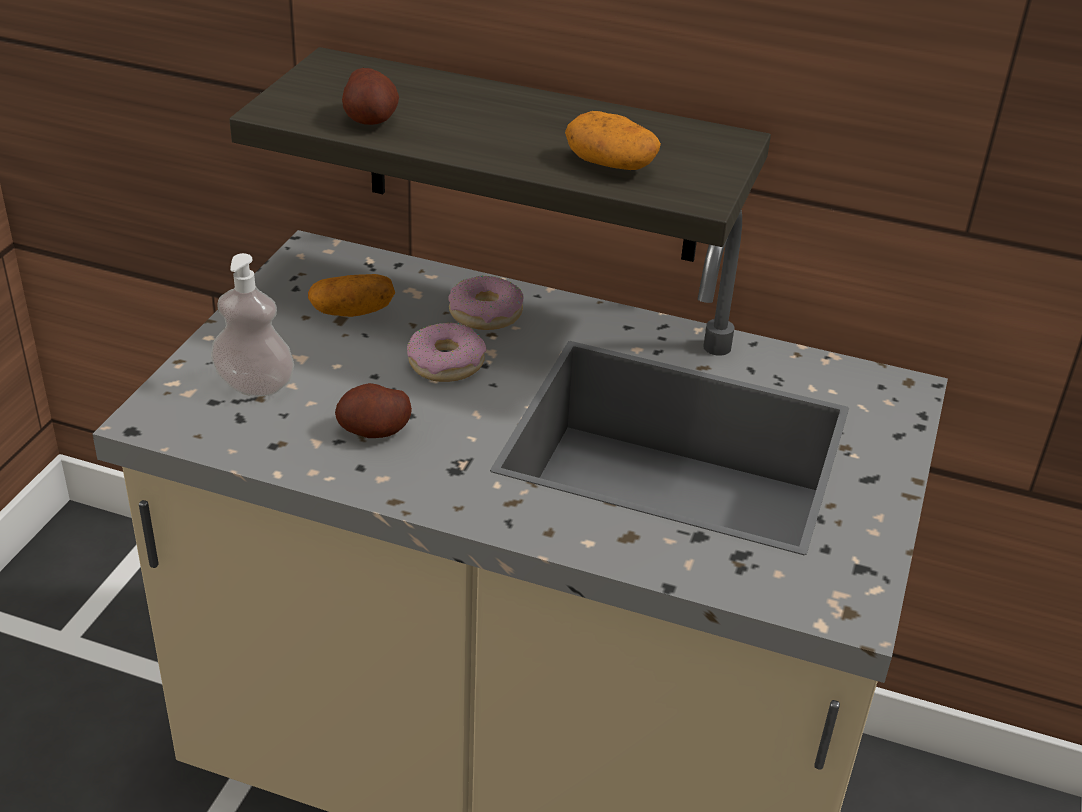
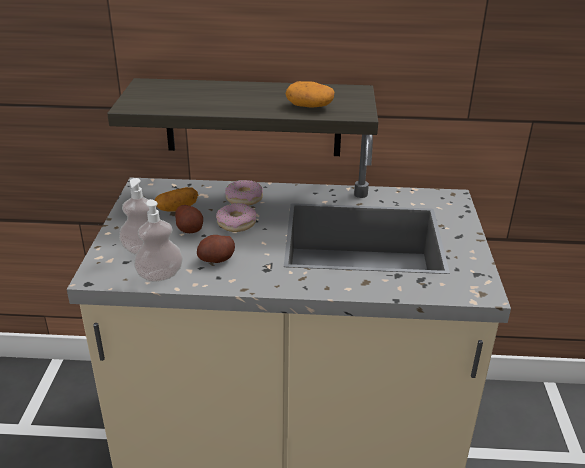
camera: 15 degrees left, 5 degrees down
potato [342,68,399,125] -> potato moved to [175,205,203,233]
none -> soap dispenser [134,199,183,282]

